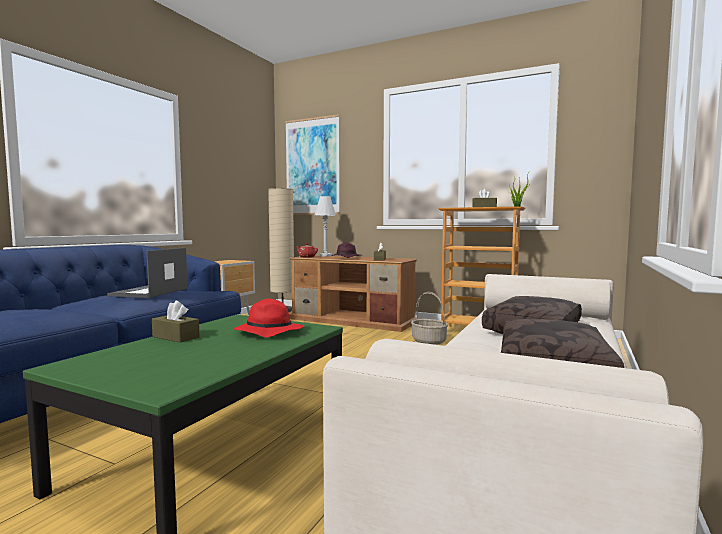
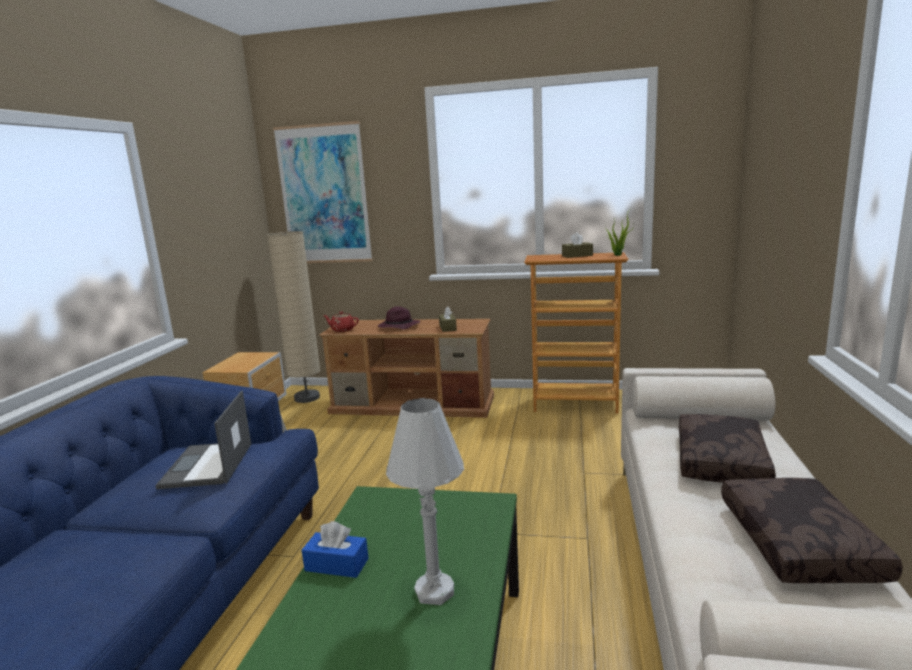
camera: 15 degrees left, 10 degrees up
brown tissue box [152,301,200,343] -> blue tissue box [302,521,369,578]
red hat [234,299,304,338] -> none
white table lamp [314,196,336,257] -> white table lamp moved to [386,398,464,605]
basket [411,292,448,345] -> none

